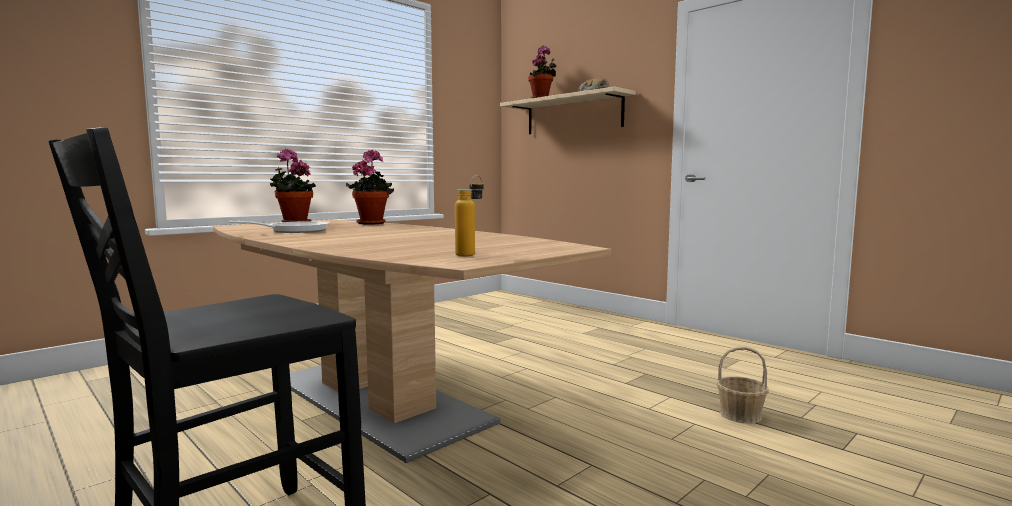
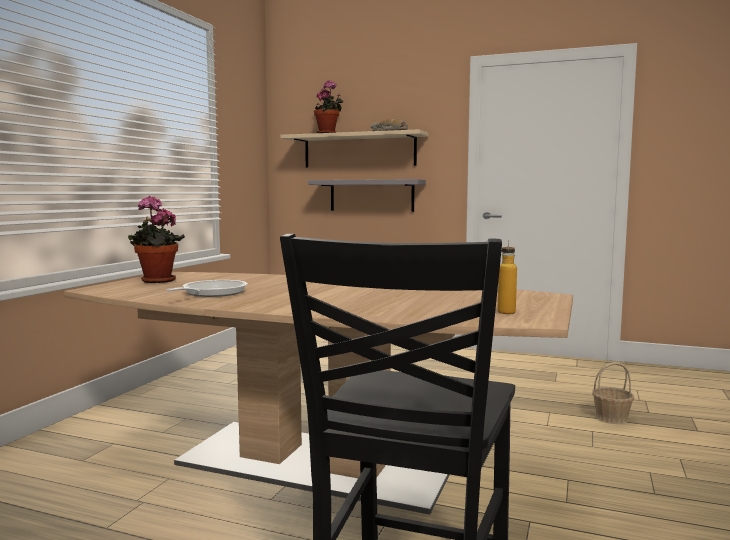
camera: 25 degrees left, 0 degrees up
potted plant [346,150,394,225] -> none
none -> grey shelf [308,179,426,212]

